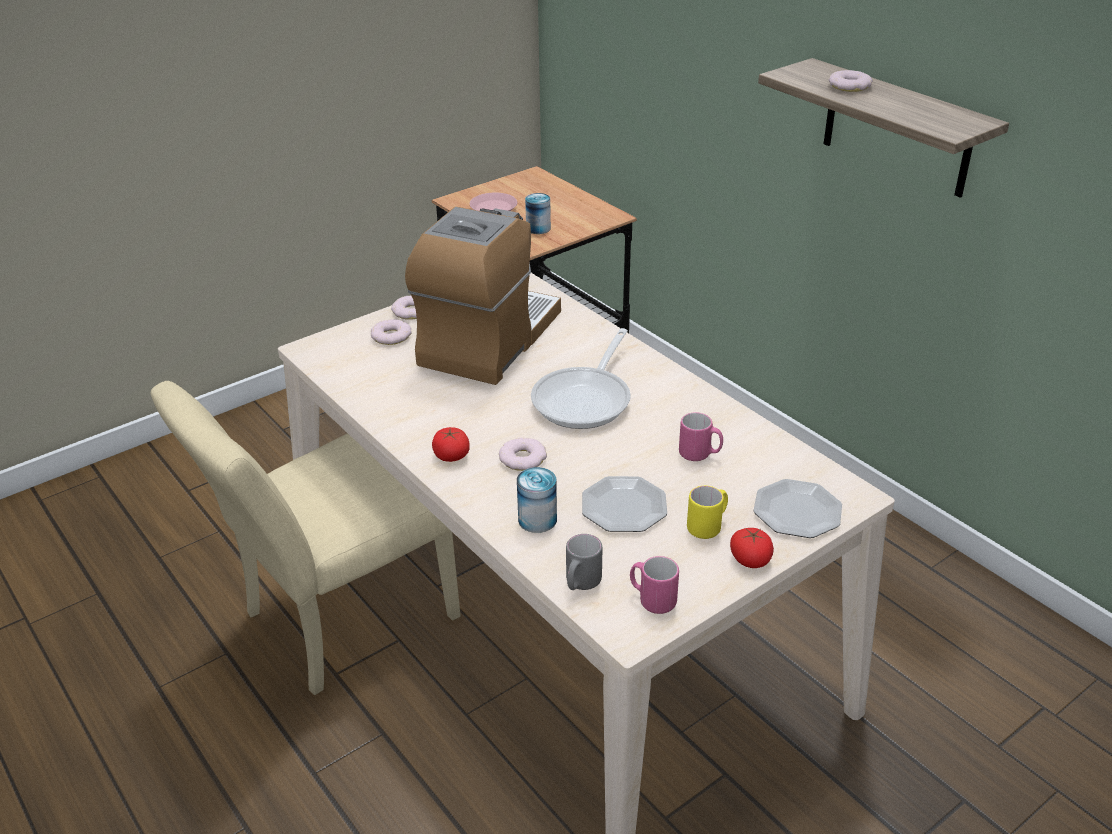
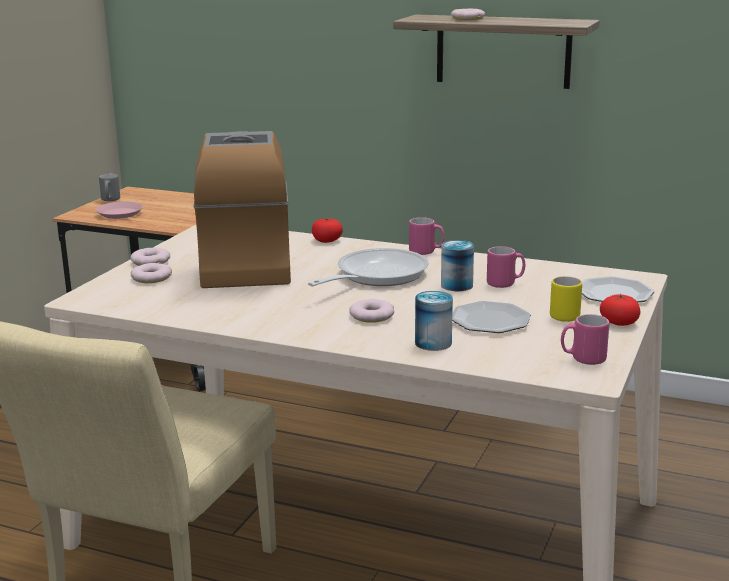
camera: 30 degrees left, 15 degrees down
tomato [432,427,470,462] -> tomato moved to [312,218,343,243]
can [525,193,551,234] -> can moved to [441,240,474,291]
frying pan [531,328,631,429] -> frying pan turned 135 degrees counterclockwise [308,248,429,286]
grey mug [566,534,602,590] -> grey mug moved to [99,174,120,201]
none -> pink mug [409,217,445,255]

